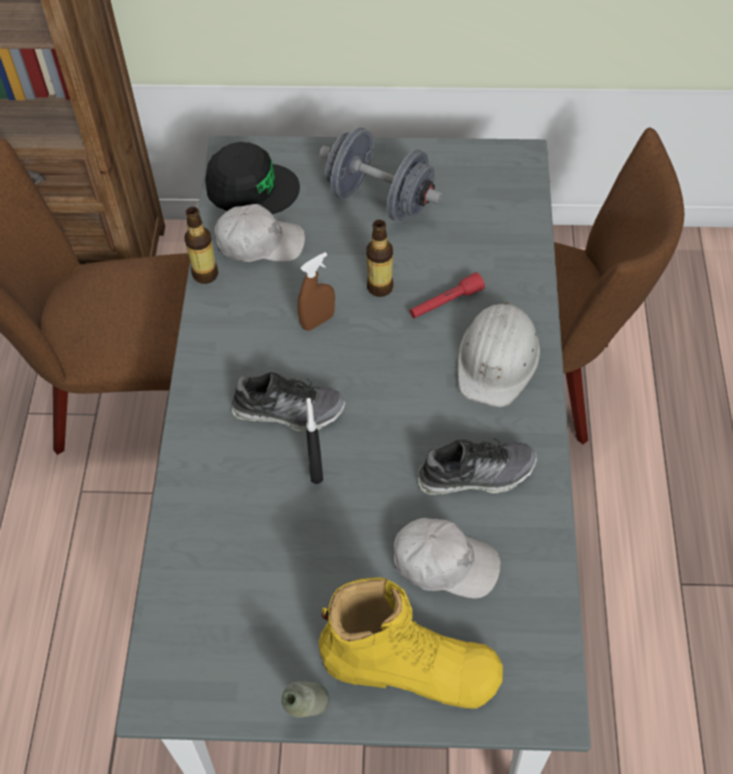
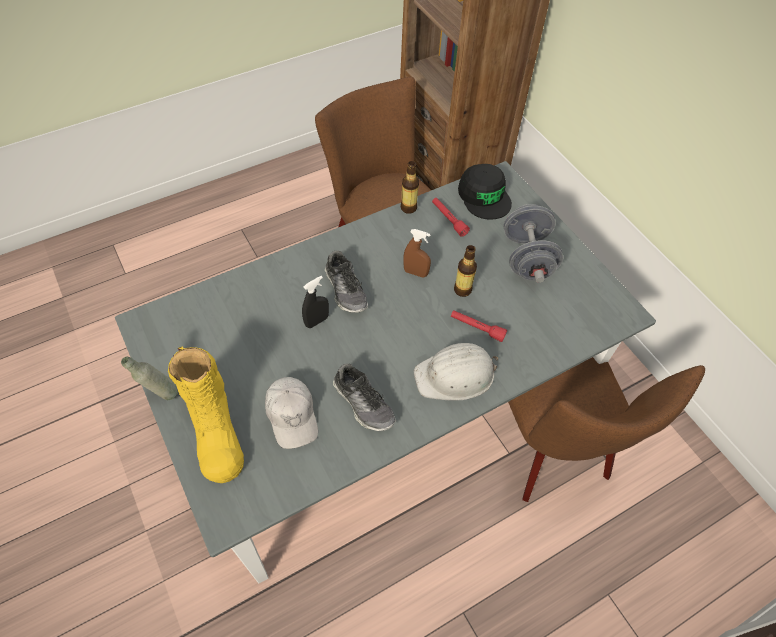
camera: 55 degrees right, 0 degrees up
white cap [215,204,305,262] -> red flashlight [432,198,470,237]

